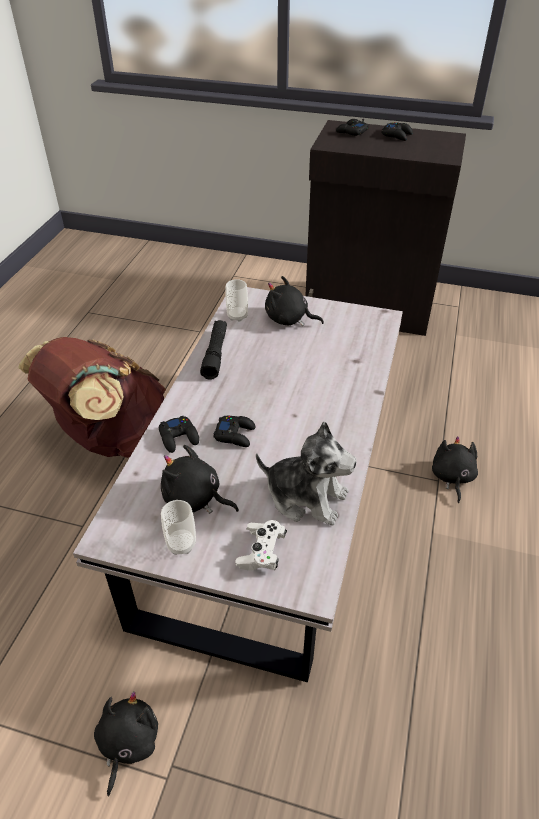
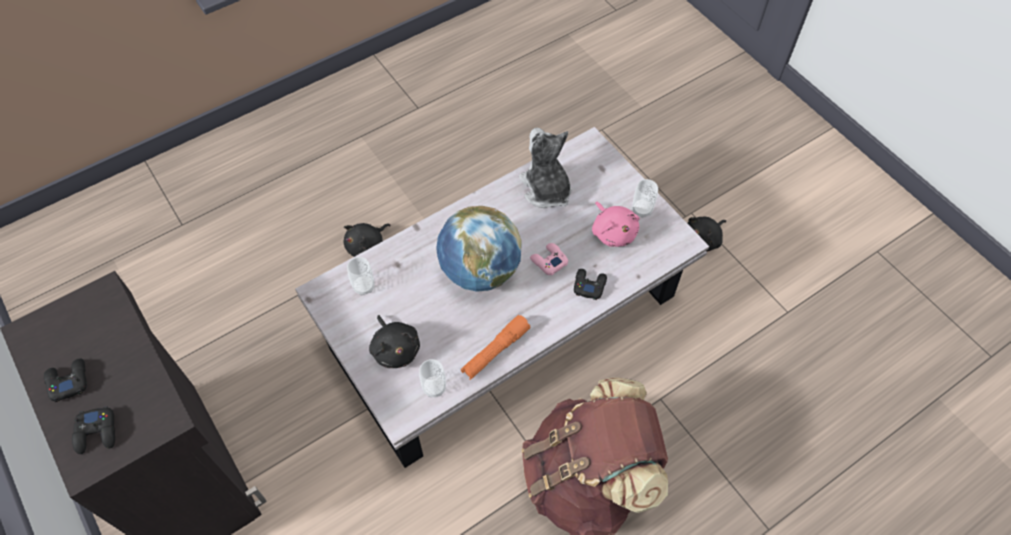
camera: 140 degrees left, 15 degrees up
black plush toy [161,445,239,514] -> pink plush toy [592,201,640,247]
black flashlight [200,320,227,380] -> orange flashlight [461,315,530,380]
black game controller [213,416,255,447] -> pink game controller [530,243,568,275]
white game controller [235,520,287,571] -> none
none -> cup [347,257,375,296]
none -> globe [436,206,522,292]

